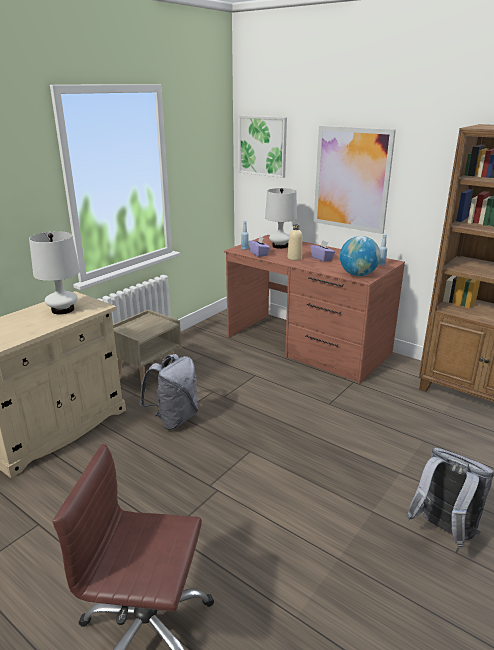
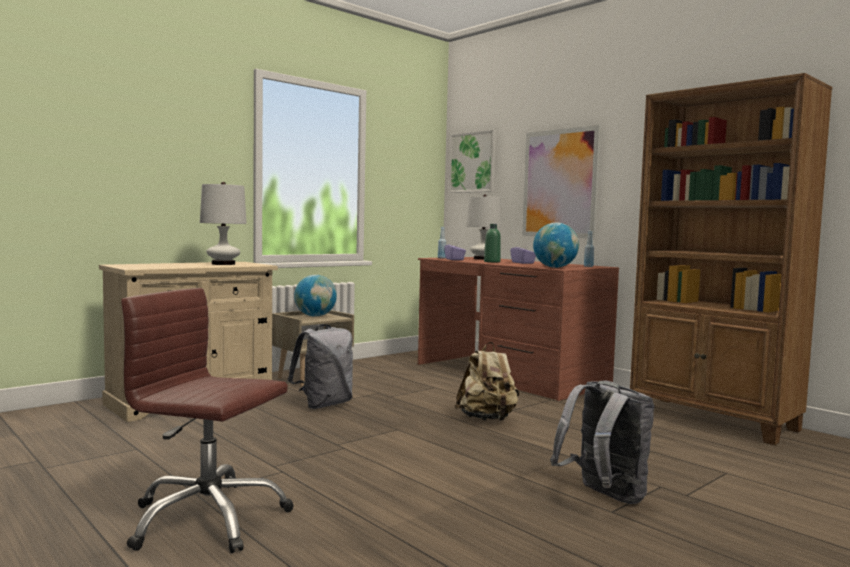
camera: 10 degrees right, 20 degrees down
beige bottle [288,224,302,260] -> green bottle [484,224,501,262]
none -> globe [294,275,337,317]
none -> beige backpack [455,342,520,421]

